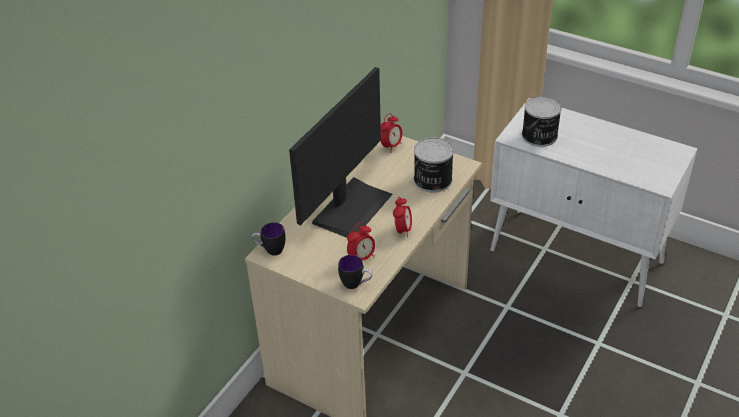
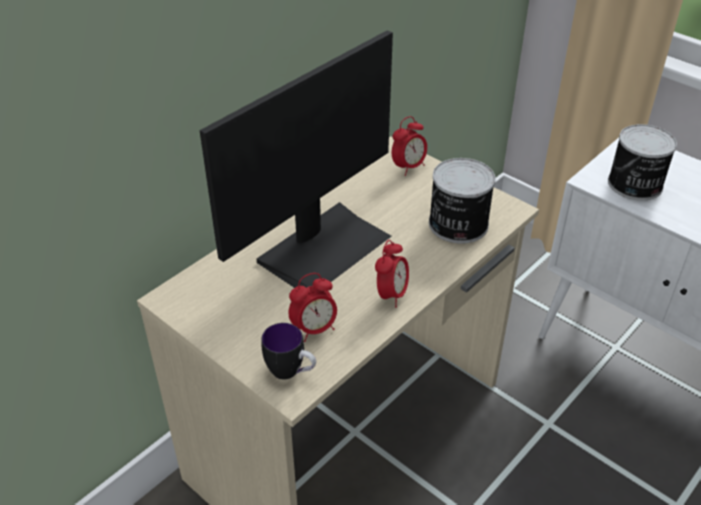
camera: 10 degrees right, 0 degrees up
mug [252,222,285,256] -> none

